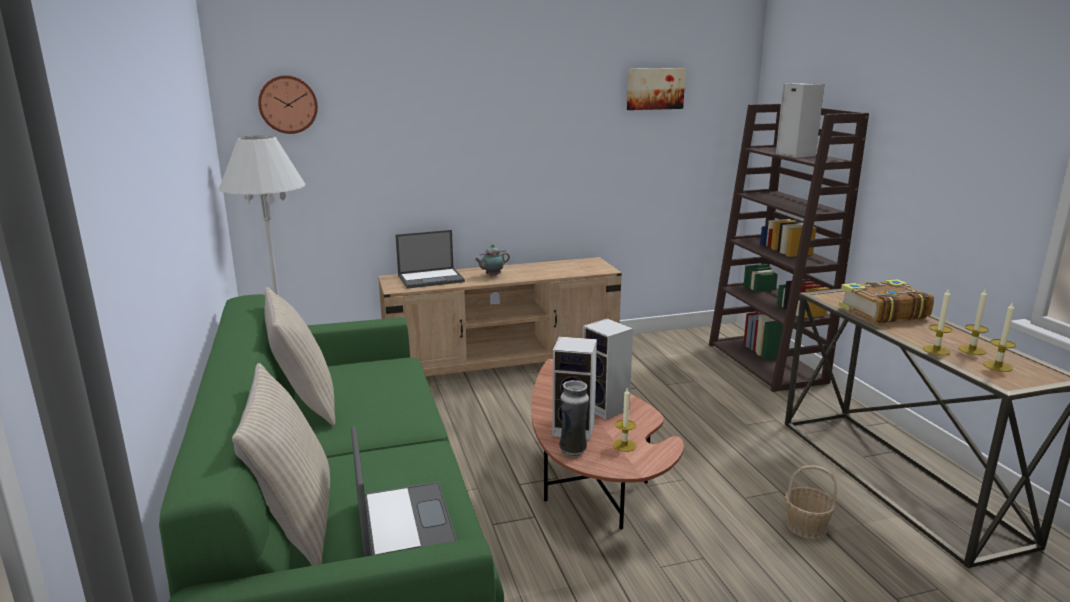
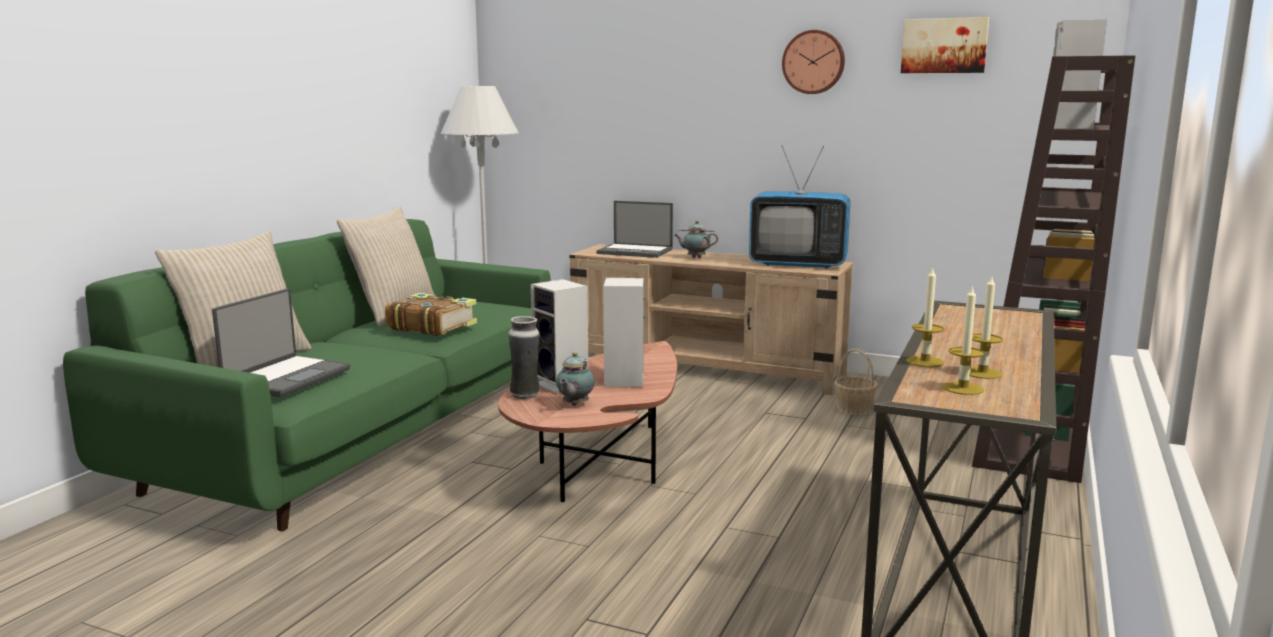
camera: 40 degrees right, 5 degrees down
wall clock [258,75,318,134] -> wall clock moved to [782,30,845,94]
candle [613,388,637,452] -> teapot [556,352,595,406]
basket [785,465,837,539] -> basket moved to [834,349,878,415]
book [839,279,934,323] -> book moved to [385,293,477,336]
none -> television [749,145,851,268]

